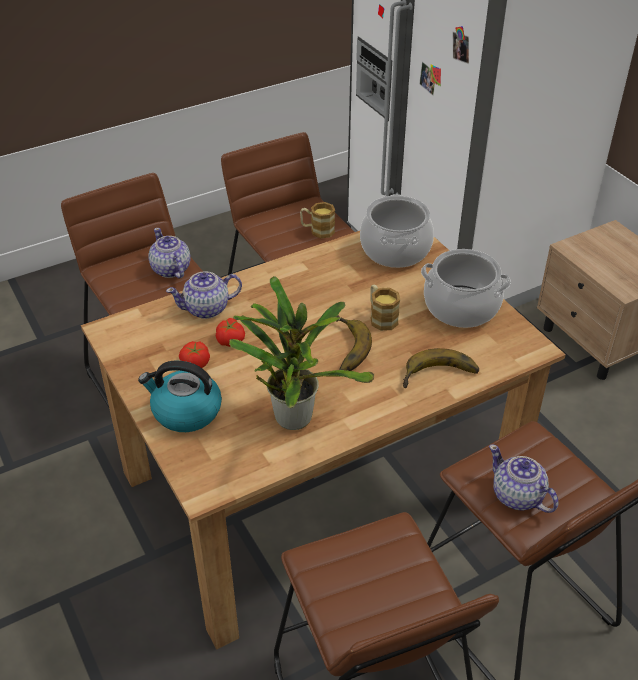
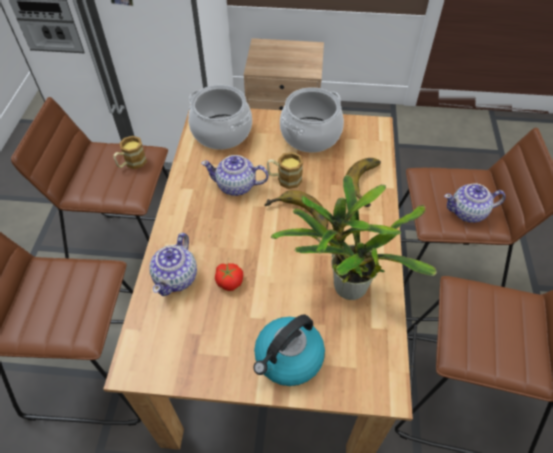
camera: 55 degrees left, 10 degrees up
teapot [148,228,191,279] -> teapot moved to [201,155,269,196]
tomato [179,341,210,368] -> none

